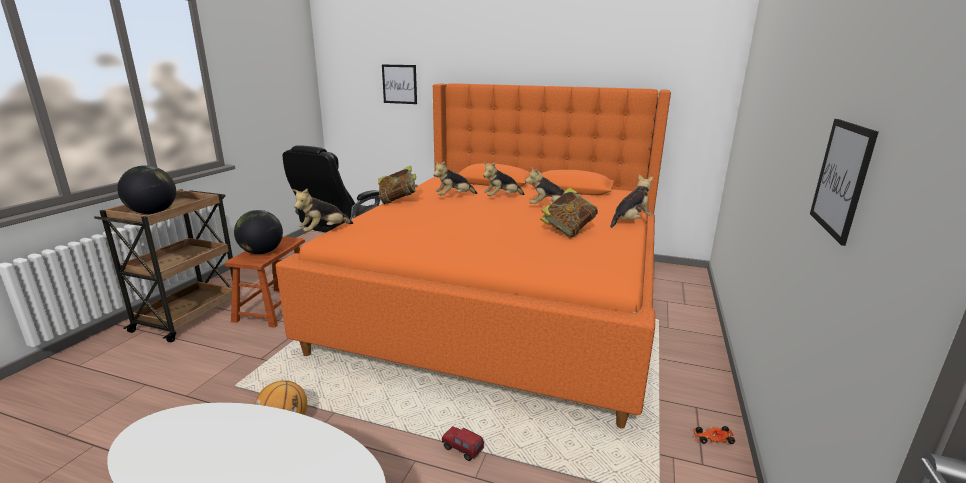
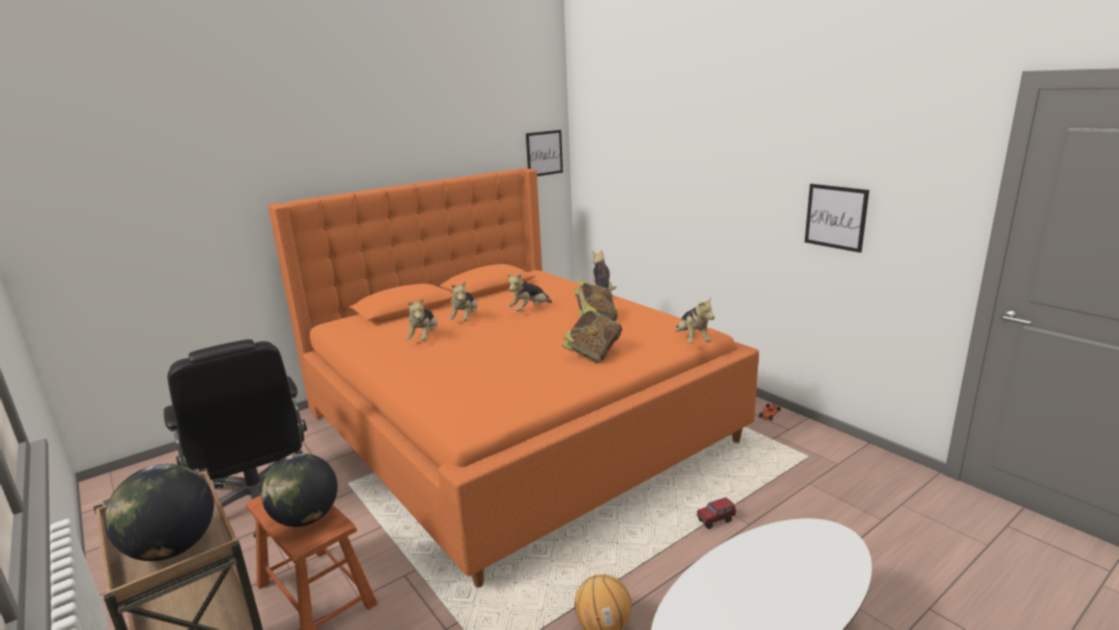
camera: 55 degrees left, 0 degrees up
plush toy [292,189,353,232] -> plush toy moved to [675,297,715,343]
book [378,166,418,204] -> book moved to [562,306,622,363]
picture [382,64,417,104] -> picture moved to [526,130,563,176]

